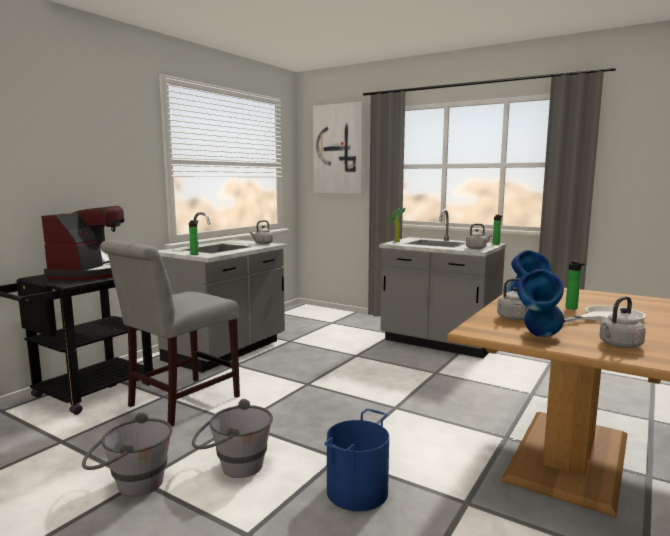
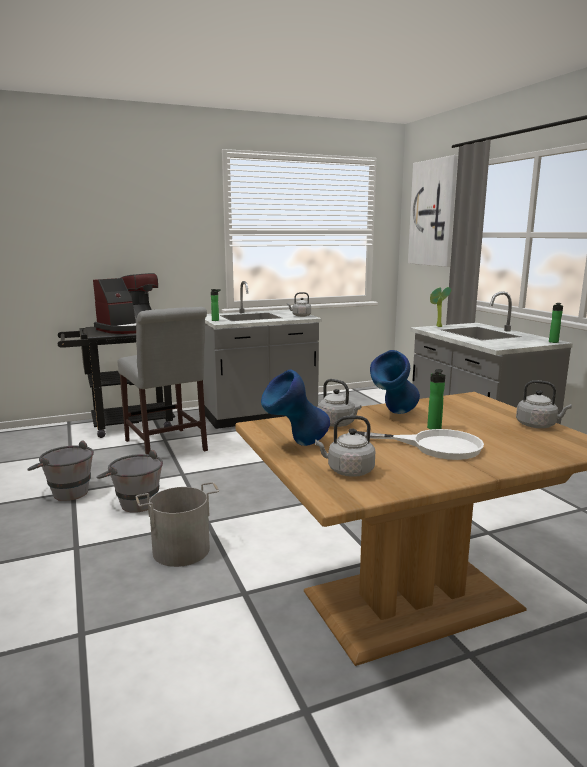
camera: 35 degrees right, 5 degrees up
grey chair [100,240,240,426] -> grey chair turned 105 degrees counterclockwise [118,307,208,454]
blue bucket [325,409,389,511] -> grey bucket [136,482,219,567]
grey kettle [466,224,492,249] -> grey kettle moved to [516,380,572,428]

